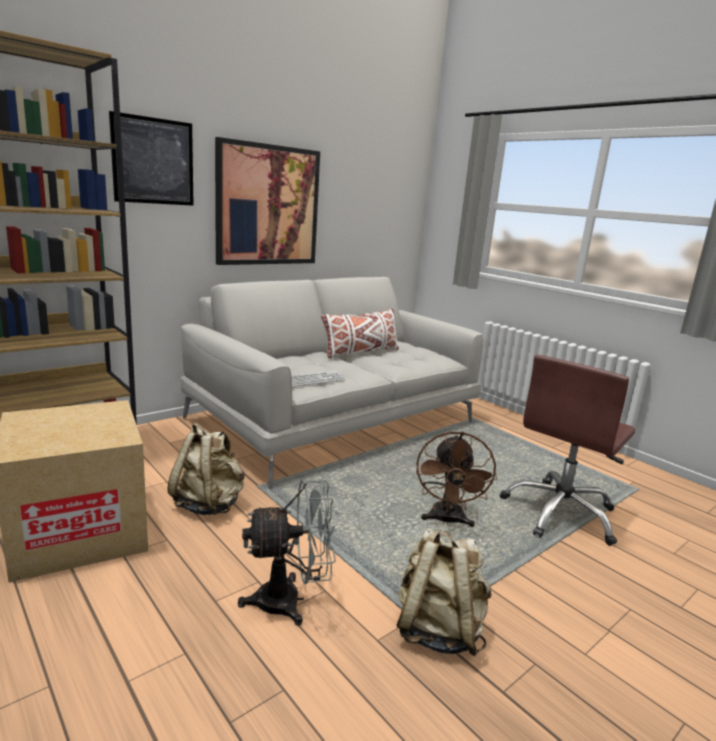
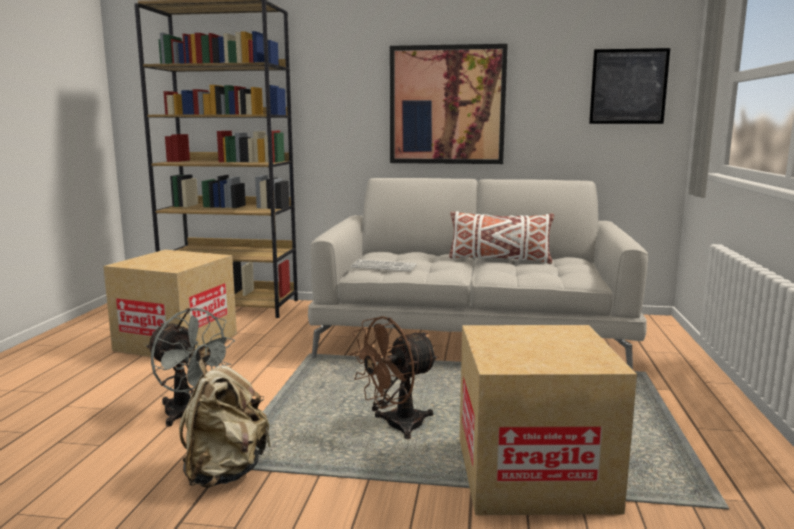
camera: 50 degrees right, 5 degrees down
picture [109,111,194,206] -> picture moved to [589,48,670,124]
beige backpack [168,422,245,515] -> none
brown office chair [500,355,635,546] -> cardboard box [459,325,637,515]

